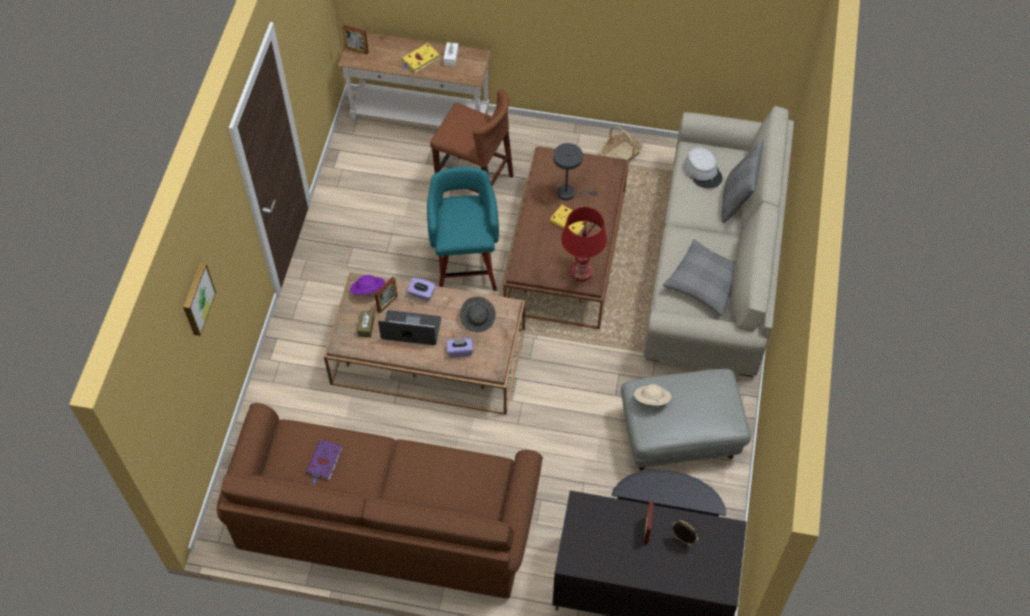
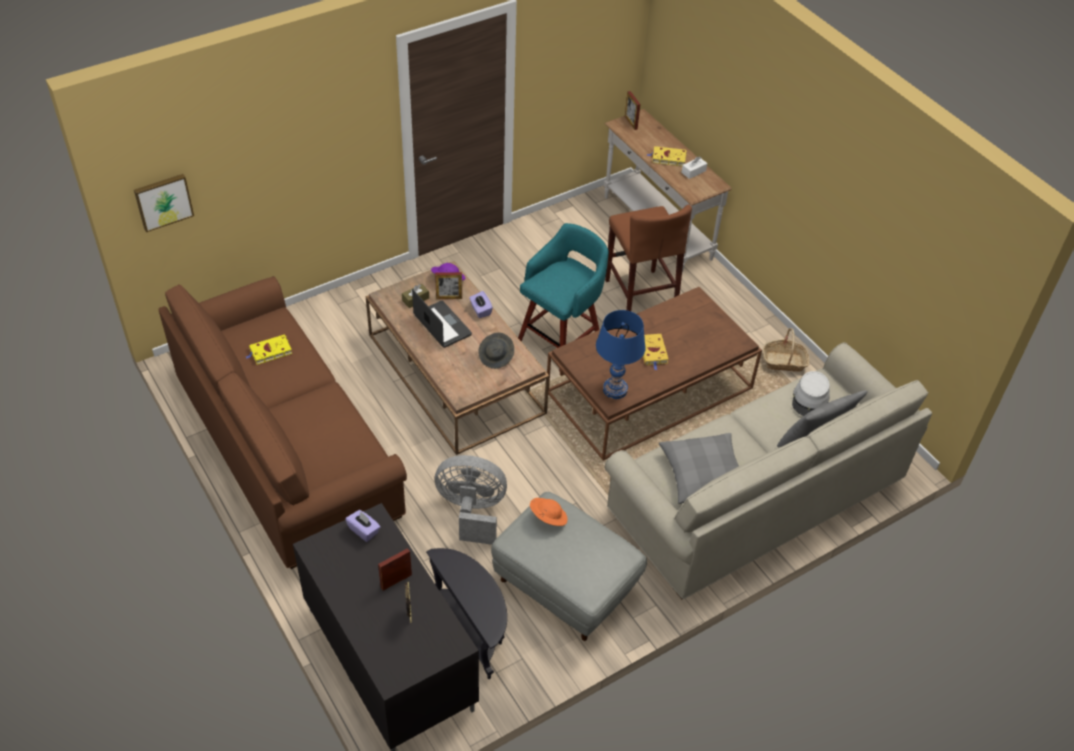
camera: 45 degrees right, 10 degrees down
picture [183,263,216,336] -> picture moved to [134,174,194,232]
purple book [306,440,343,484] -> yellow book [246,335,292,365]
purple tissue box [447,338,473,358] -> purple tissue box moved to [345,510,381,542]
grey table lamp [553,143,598,201] -> none
red table lamp [561,207,607,282] -> blue table lamp [596,310,646,399]
beige hat [634,384,672,406] -> orange hat [530,498,568,526]
none -> grey fan [435,455,507,545]

